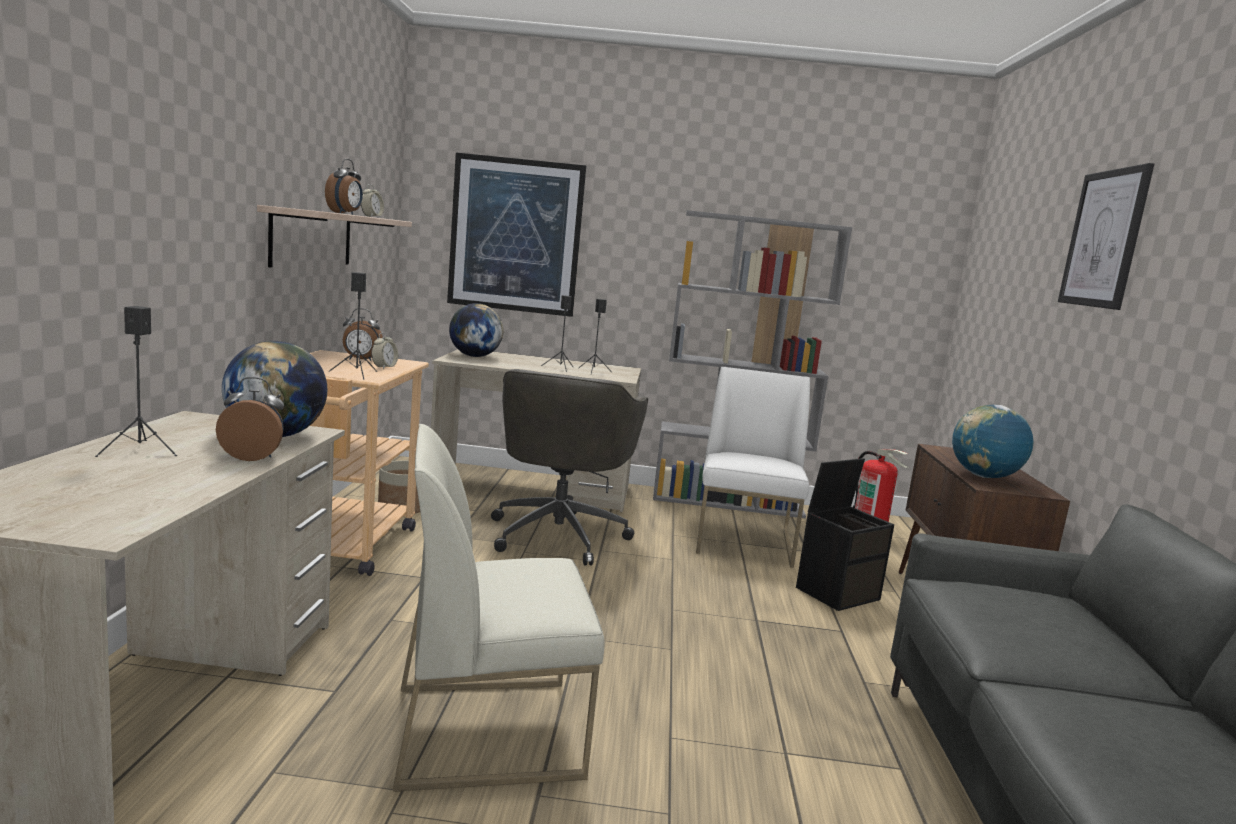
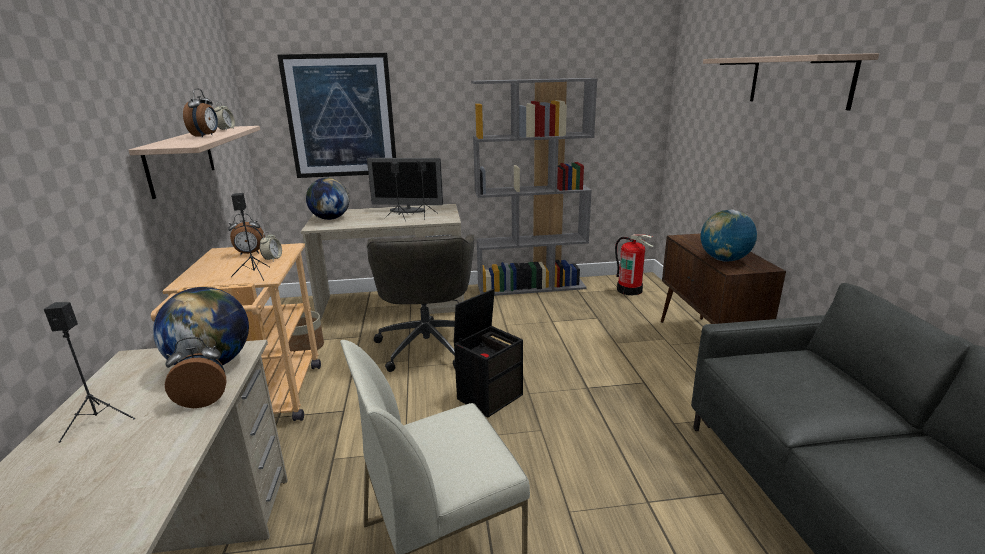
camera: 10 degrees left, 10 degrees up
white chair [696,367,810,568] -> none
black storage box [796,458,894,611] -> black storage box moved to [454,289,523,418]
picture [1058,163,1154,310] -> shelf [703,53,879,110]
none -> monitor [367,158,443,213]

